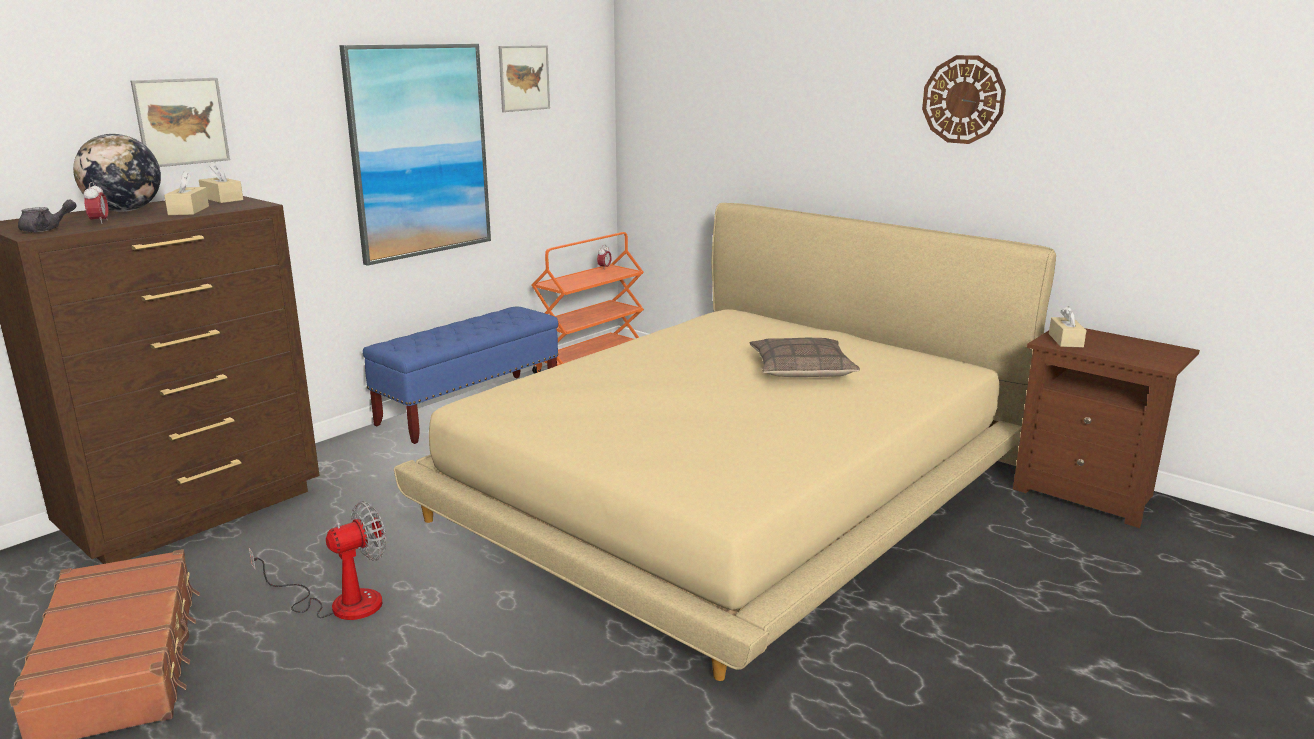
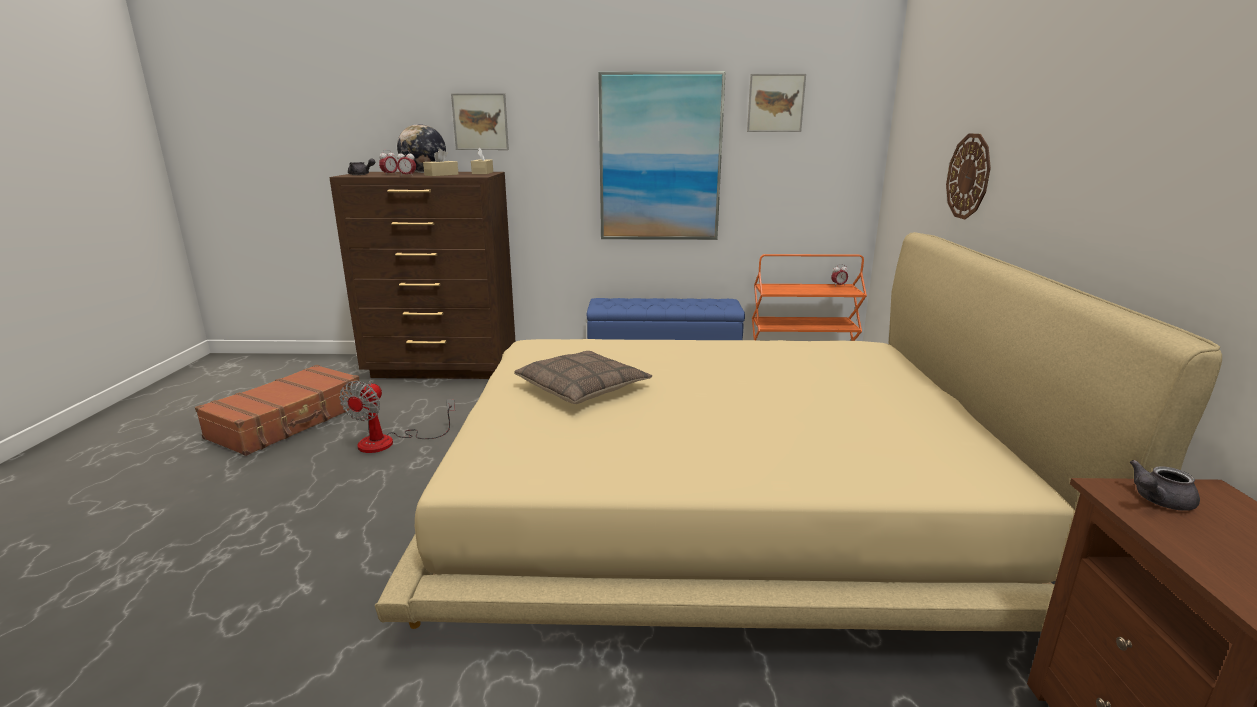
camera: 50 degrees right, 0 degrees up
fan [249,502,386,620] -> fan turned 90 degrees clockwise [340,381,455,453]
pillow [750,338,860,377] -> pillow moved to [514,351,652,404]
wall clock [922,55,1006,144] -> wall clock moved to [946,134,991,219]
beige tissue box [1049,306,1086,347] -> grey teapot [1130,460,1200,511]
none -> alarm clock [397,150,416,176]

